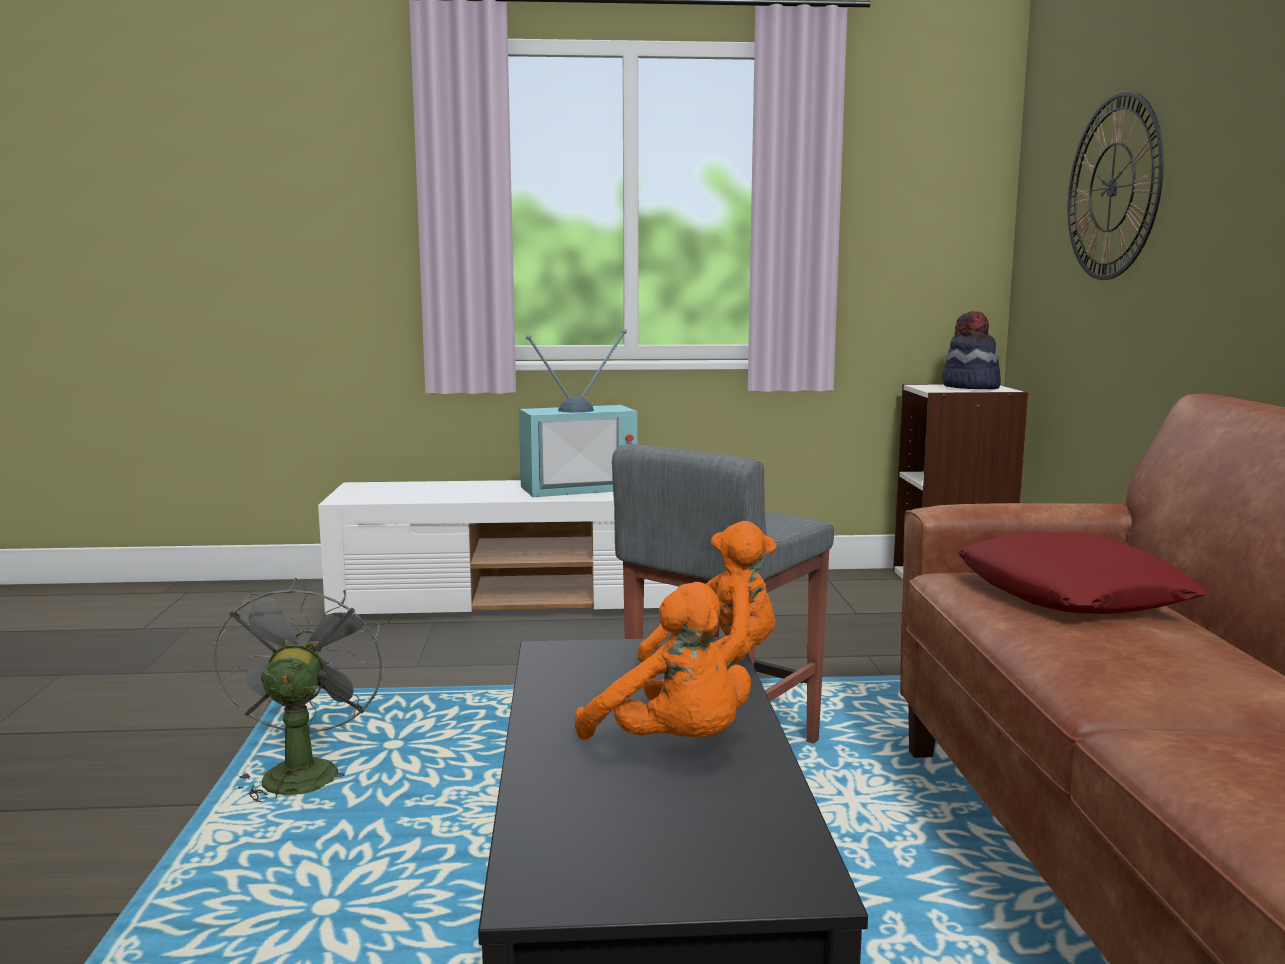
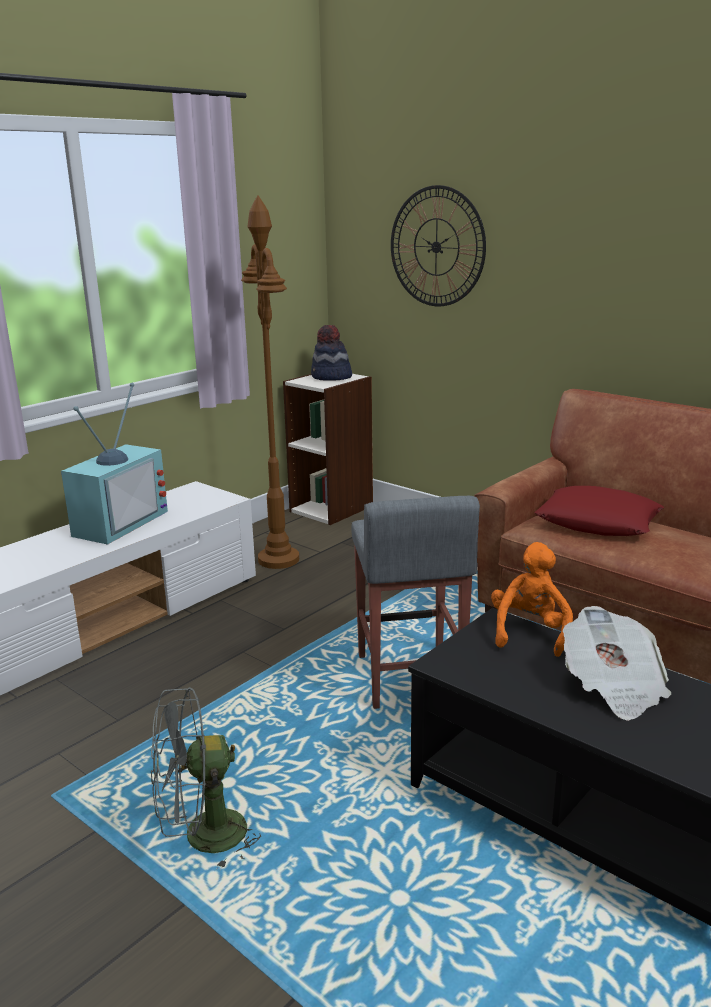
camera: 45 degrees left, 10 degrees up
grey fan [214,578,384,802] -> grey fan turned 60 degrees counterclockwise [151,687,262,870]
orange plush toy [575,582,751,740] -> newspaper [563,606,671,721]
none -> brown floor lamp [241,195,299,569]

